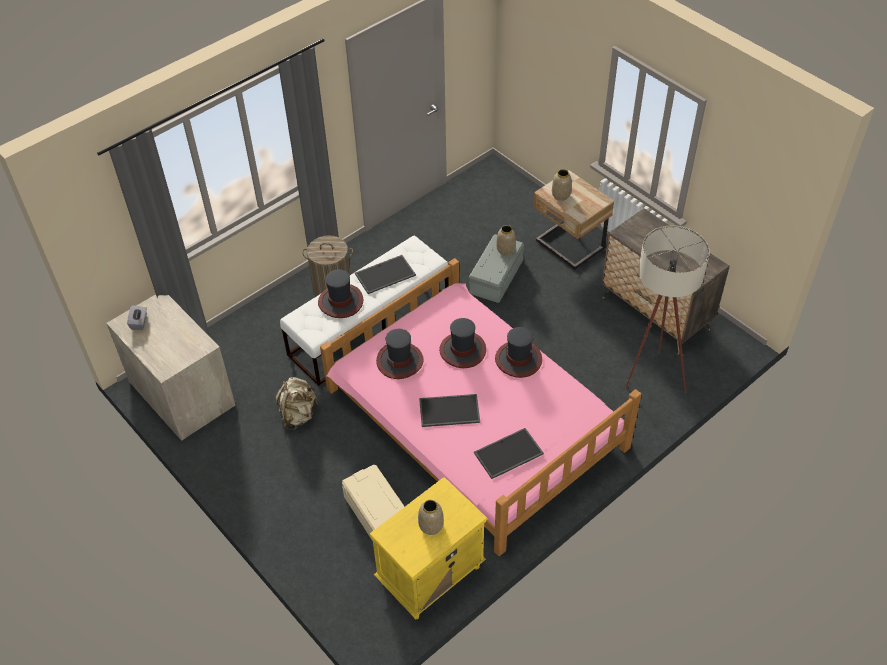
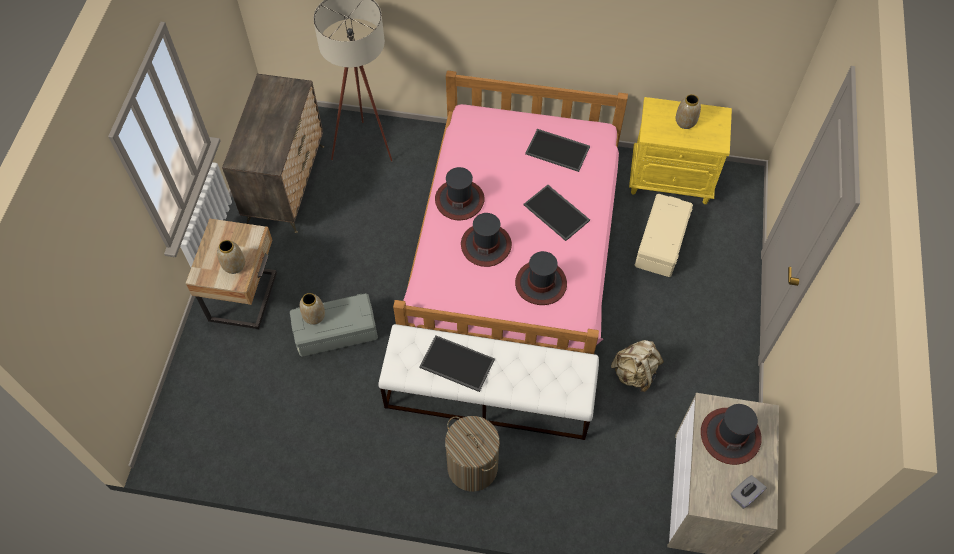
camera: 130 degrees left, 10 degrees up
hat [318,269,363,318] -> hat moved to [701,404,762,465]

